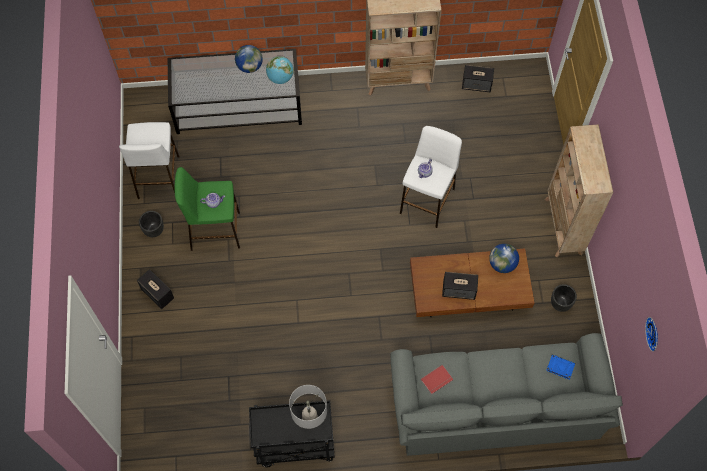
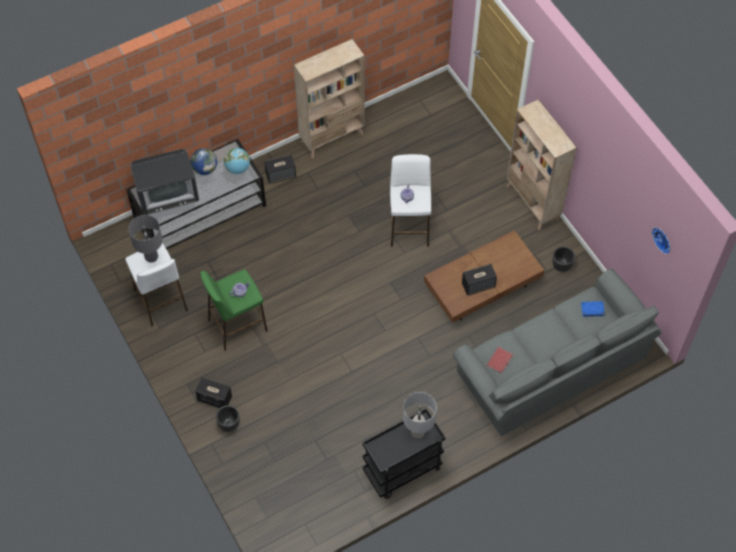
camera: 25 degrees left, 5 degrees down
black planter [139,211,164,237] -> black planter moved to [216,405,240,432]
speaker [462,65,494,92] -> speaker moved to [264,155,296,184]
globe [489,244,519,273] -> none
none -> grey table lamp [128,215,163,263]
none -> television [130,149,199,215]

